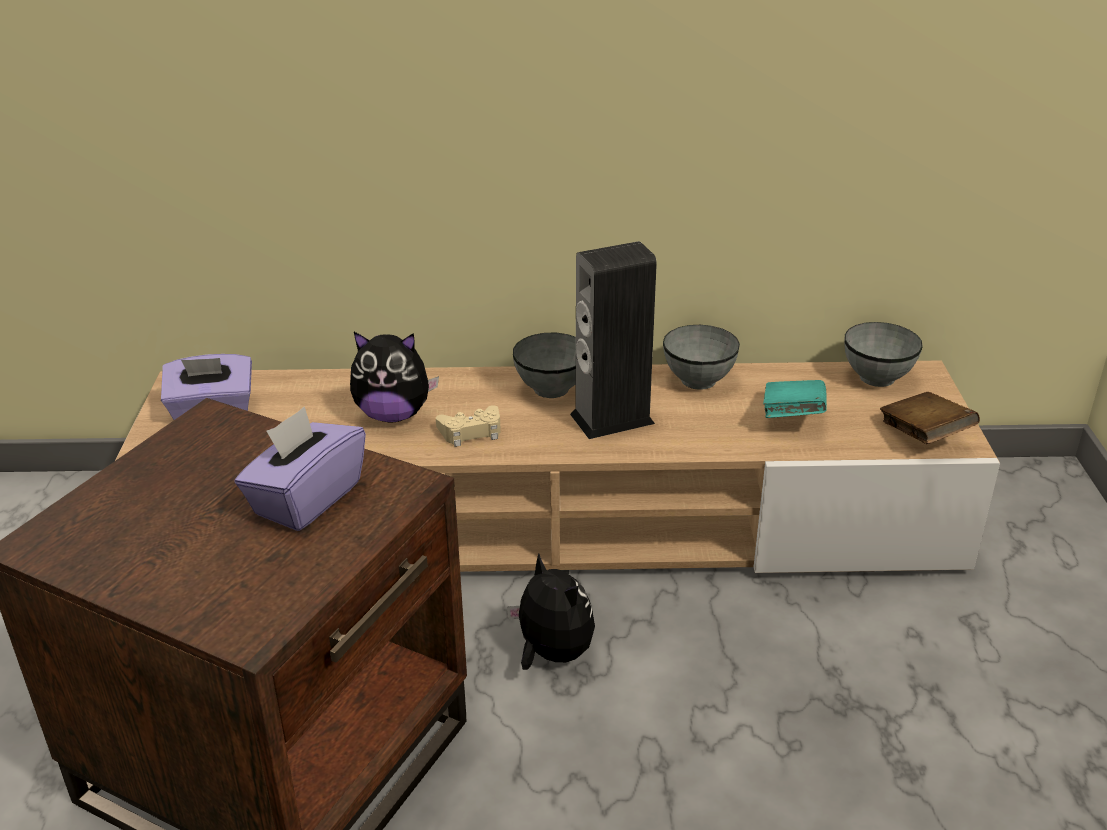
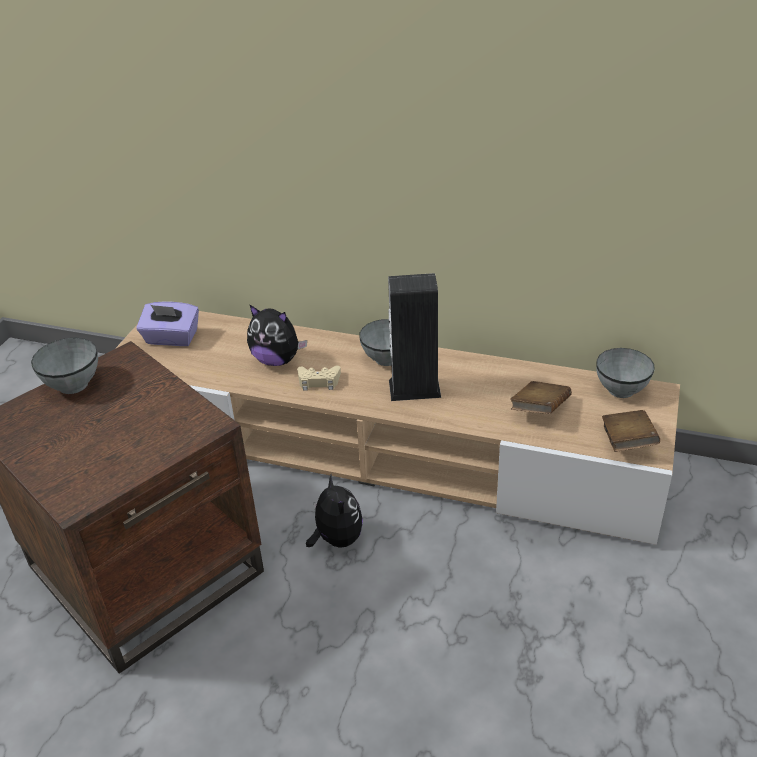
camera: 20 degrees right, 5 degrees up
purple tissue box [235,406,366,531] -> none
grey bowl [663,325,740,390] -> grey bowl moved to [31,337,98,394]
turquoise book [763,380,827,418] -> brown book [510,381,572,414]

